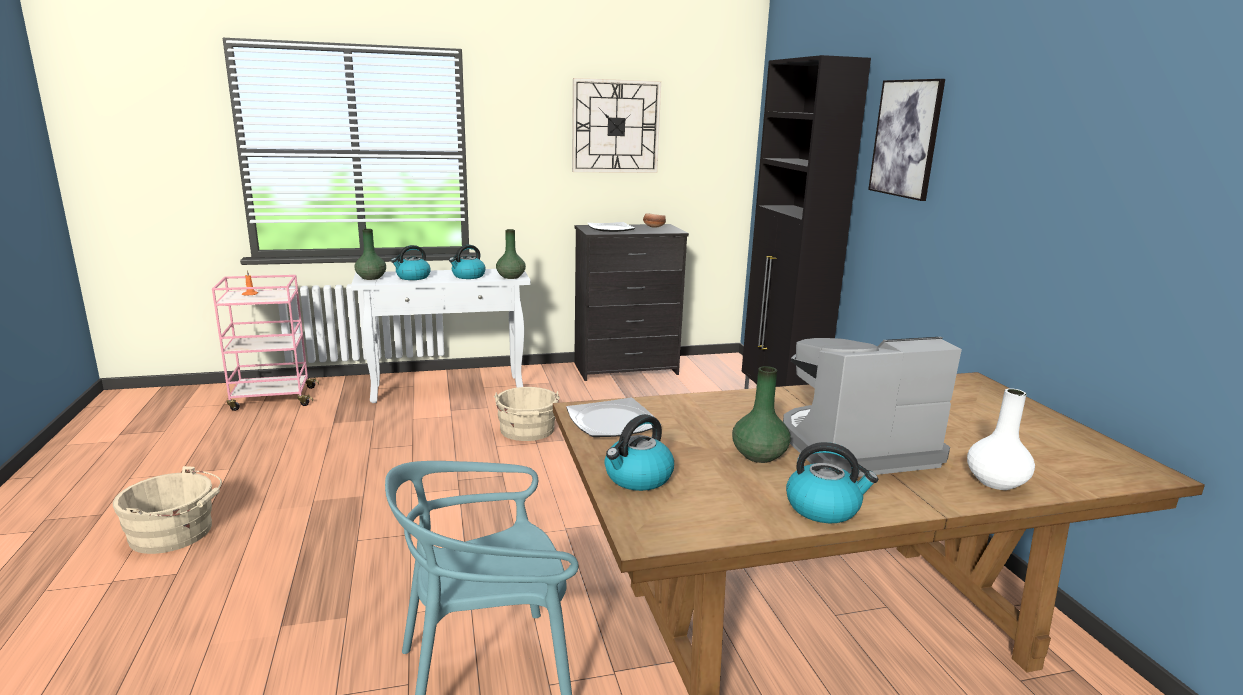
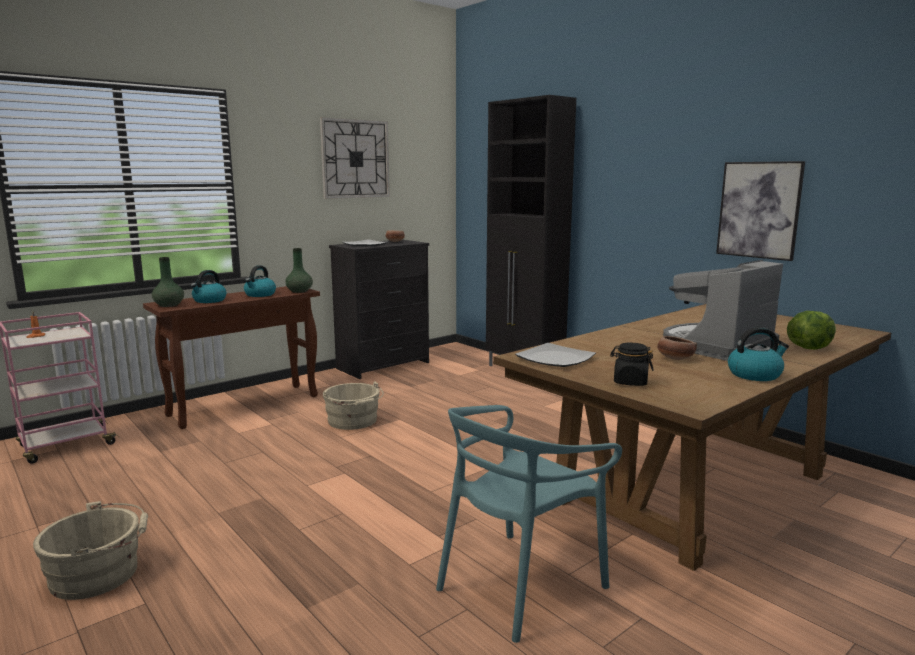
camera: 25 degrees left, 5 degrees down
white console table [351,269,531,403] -> brown console table [143,286,320,429]
kettle [604,414,674,491] -> black jar [610,343,653,386]
green vase [732,366,791,463] -> bowl [657,336,697,360]
picture [868,79,945,201] -> picture moved to [716,161,805,261]
white vase [967,388,1035,490] -> lettuce [787,311,836,350]

